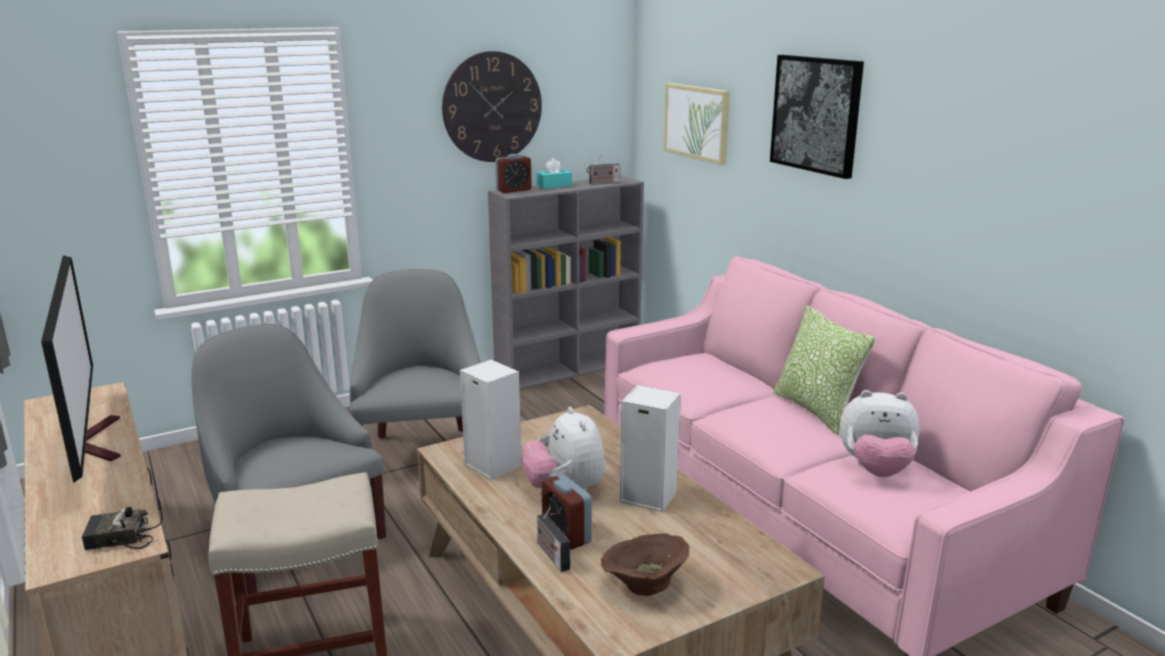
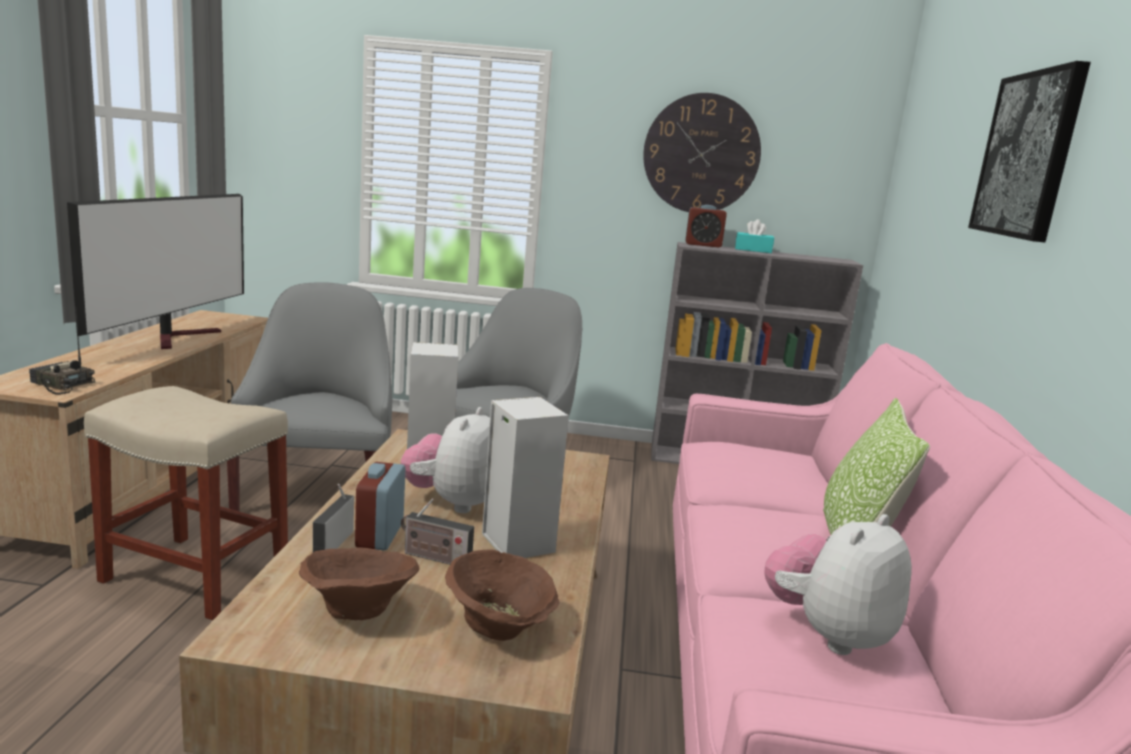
camera: 35 degrees right, 5 degrees down
radio [587,155,620,185] -> radio moved to [401,499,474,564]
picture [664,83,730,165] -> none
plush toy [840,390,920,477] -> plush toy turned 90 degrees clockwise [764,514,912,655]
none -> brown bowl [445,549,560,641]

